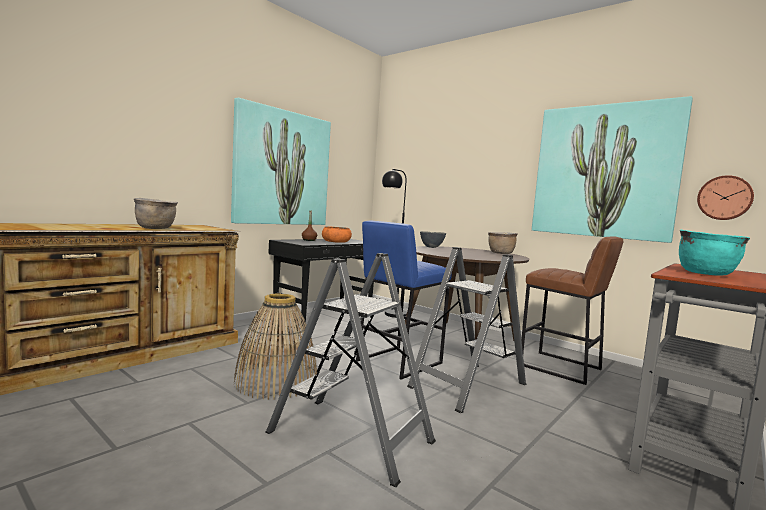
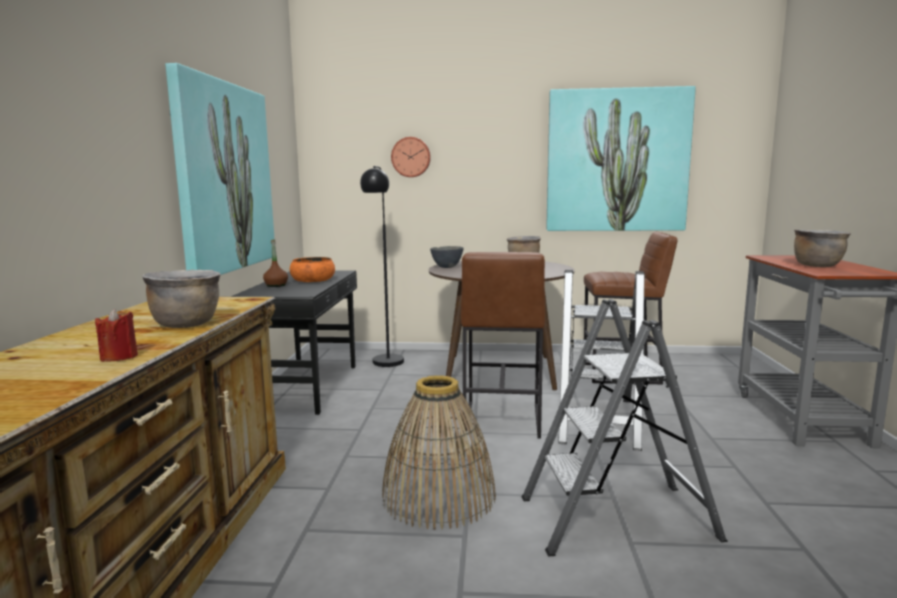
camera: 35 degrees left, 5 degrees up
blue stool [356,221,452,380] -> brown stool [461,252,545,439]
turquoise cooking pot [679,230,750,276] -> brown cooking pot [794,229,851,267]
wall clock [697,175,754,220] -> wall clock moved to [391,137,431,177]
none -> red candle [95,309,138,362]

